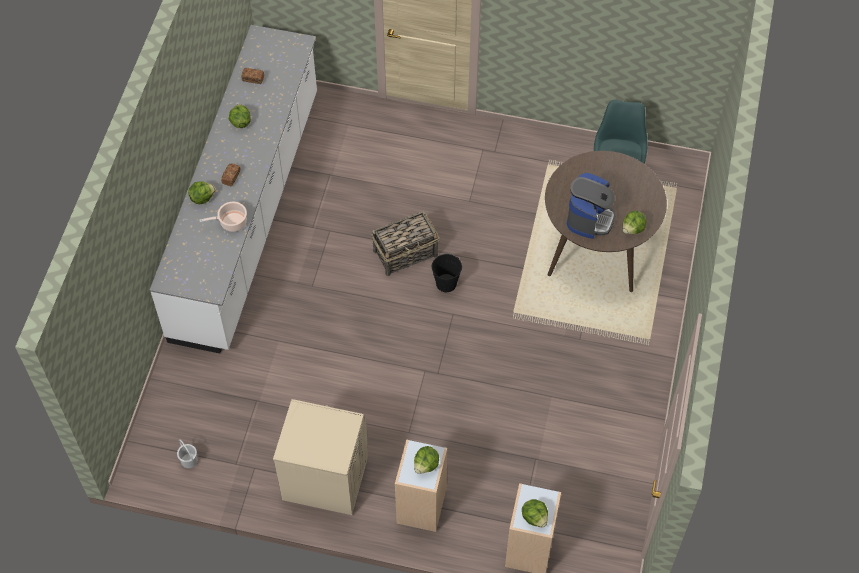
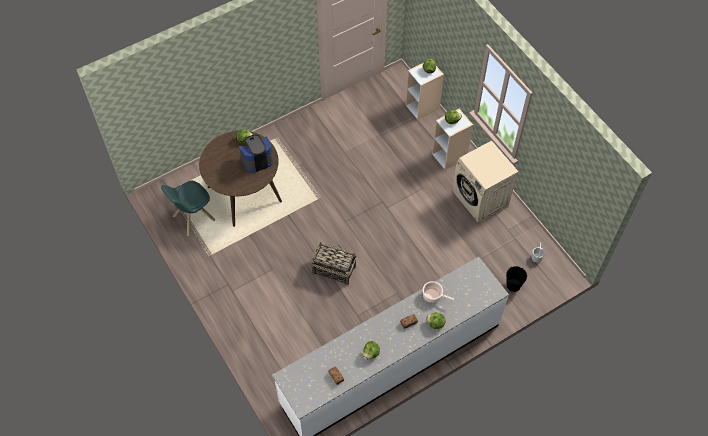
camera: 135 degrees left, 0 degrees up
black bucket [432,254,462,292] -> black bucket moved to [506,266,528,292]

